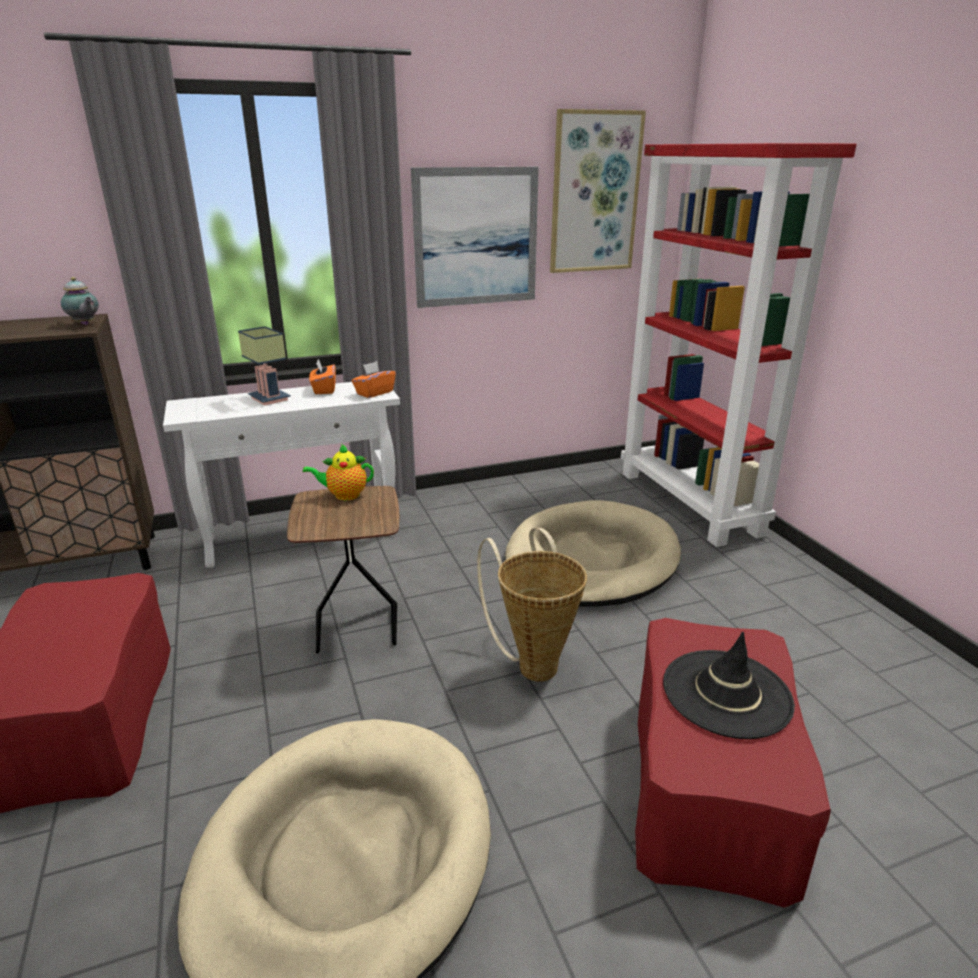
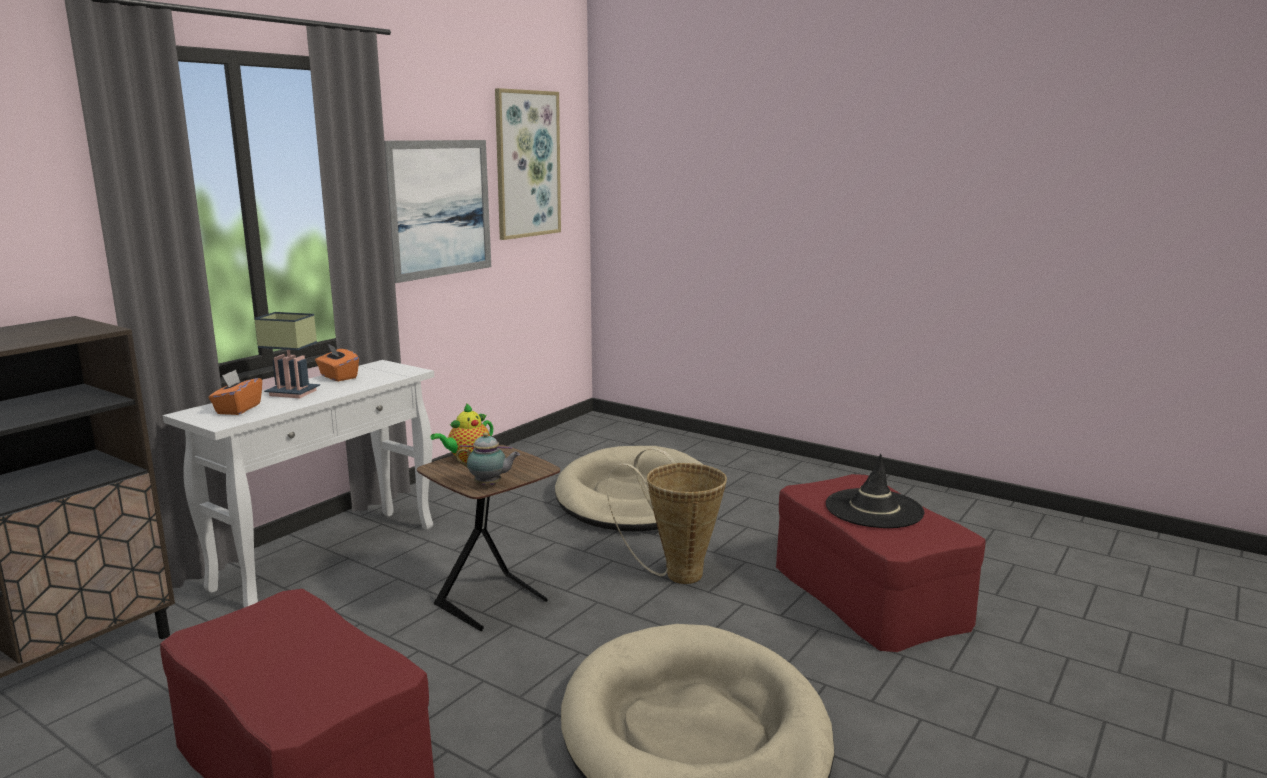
camera: 35 degrees left, 10 degrees down
teapot [61,277,99,325] -> teapot moved to [456,432,520,485]
orange tissue box [352,361,396,398] -> orange tissue box moved to [209,369,262,415]
red bookcase [621,143,857,547] -> none

